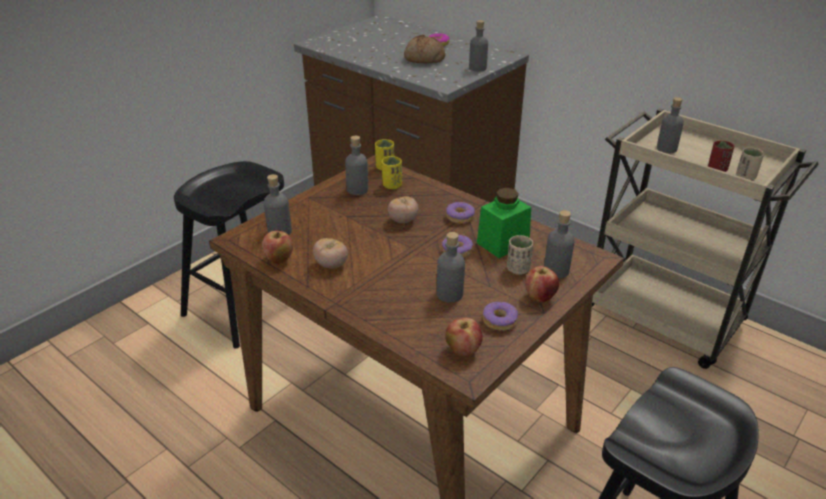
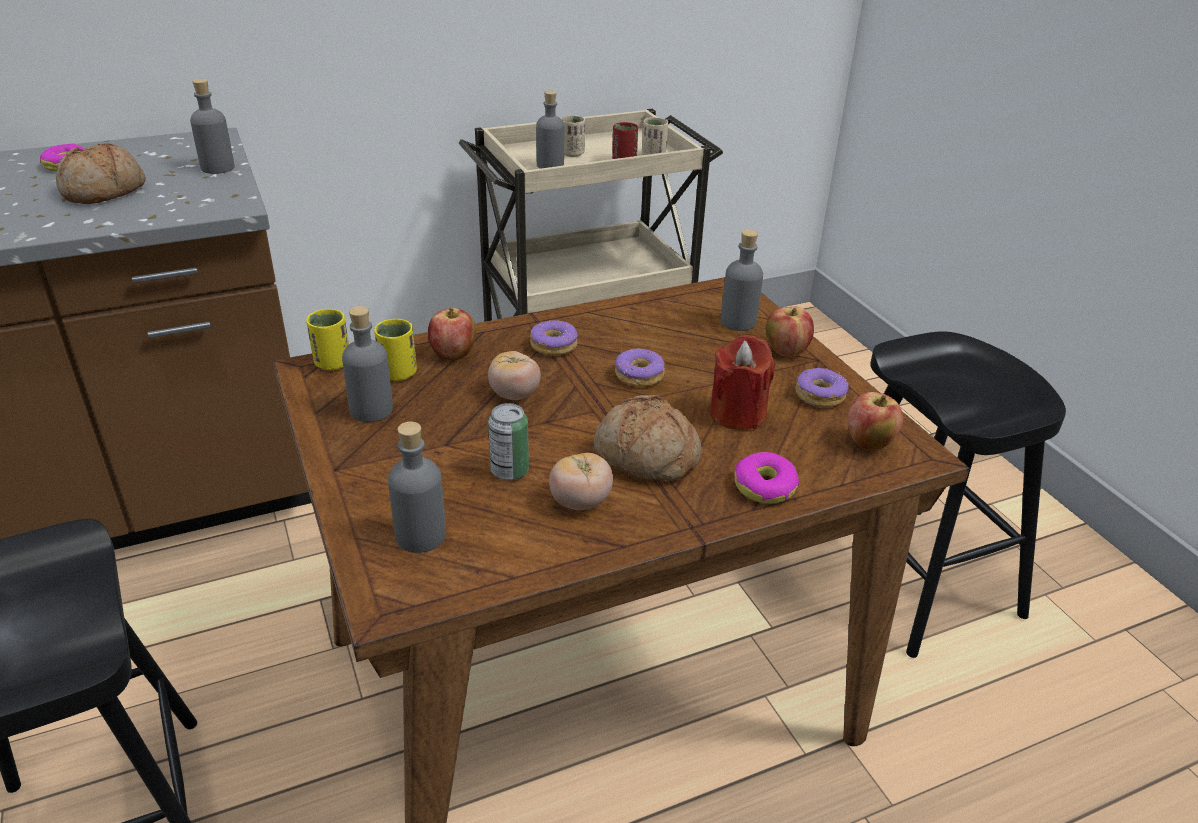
camera: 65 degrees left, 0 degrees up
apple [262,230,293,264] -> apple moved to [428,308,476,360]
grey bottle [437,232,465,303] -> red candle [710,335,775,430]
green jar [477,188,531,258] -> none
beige cup [507,235,533,275] -> beige cup moved to [561,115,585,157]
none -> can [488,403,529,480]
none -> bread [593,395,702,481]
none -> donut [735,452,799,504]

